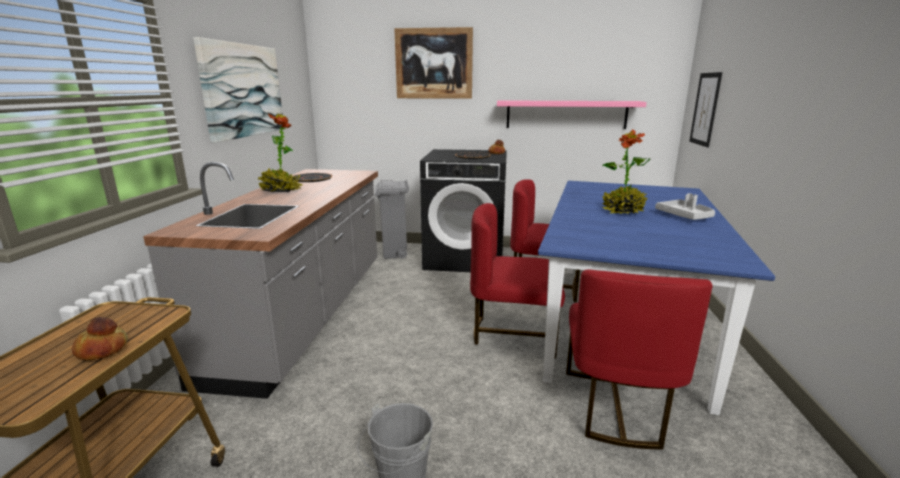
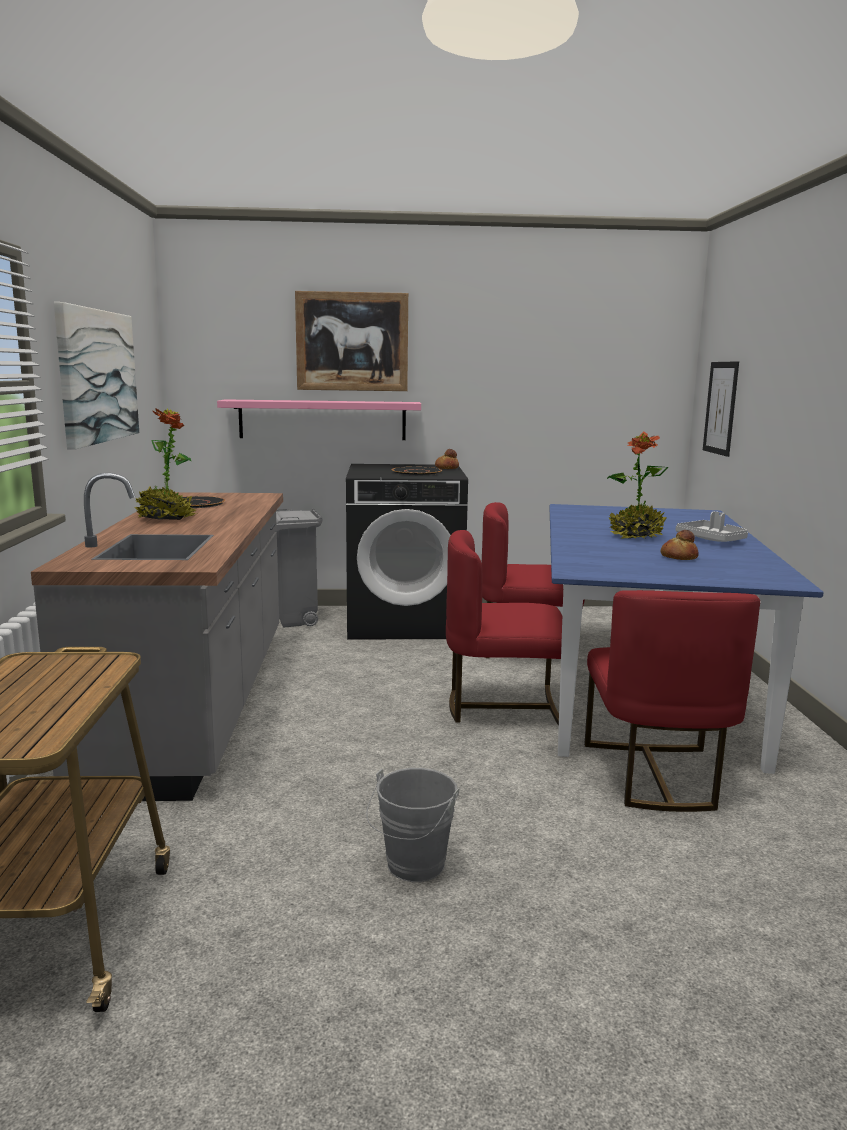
camera: 10 degrees left, 5 degrees down
bread [72,317,128,360] -> bread moved to [661,530,699,560]
pink shelf [497,100,647,129] -> pink shelf moved to [217,399,421,440]

